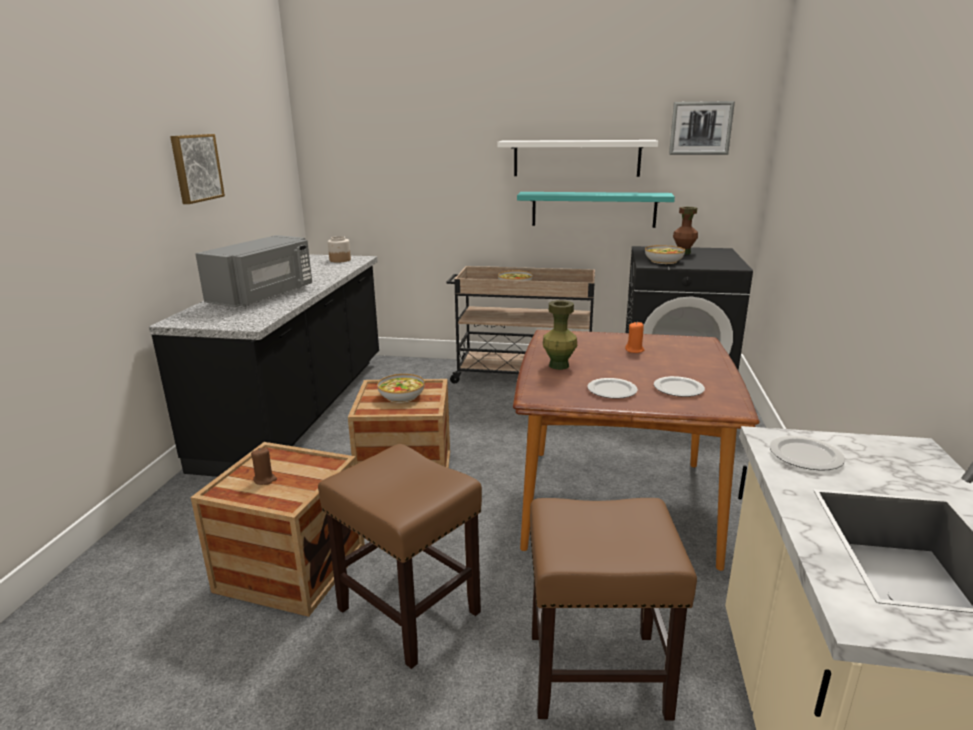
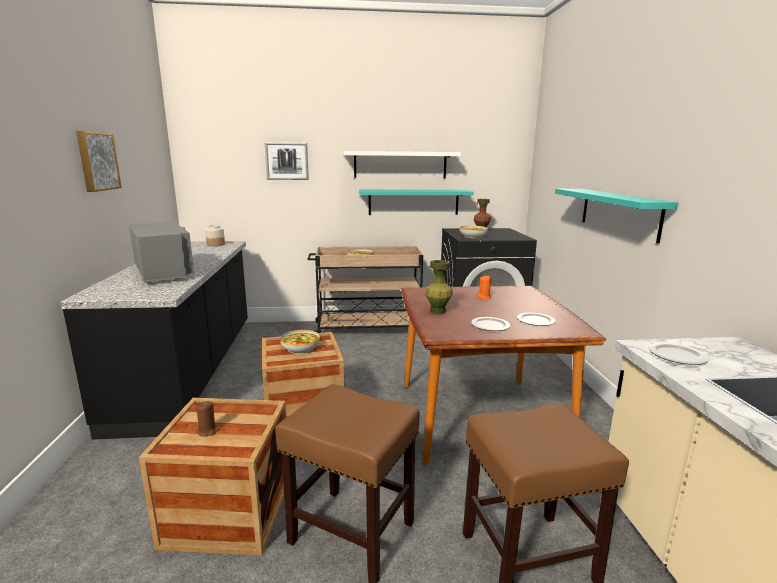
camera: 15 degrees left, 5 degrees down
grey microwave [195,235,312,307] -> grey microwave turned 45 degrees counterclockwise [129,222,194,282]
picture [669,101,735,155] -> picture moved to [265,142,309,180]
none -> turquoise shelf [555,189,678,243]

